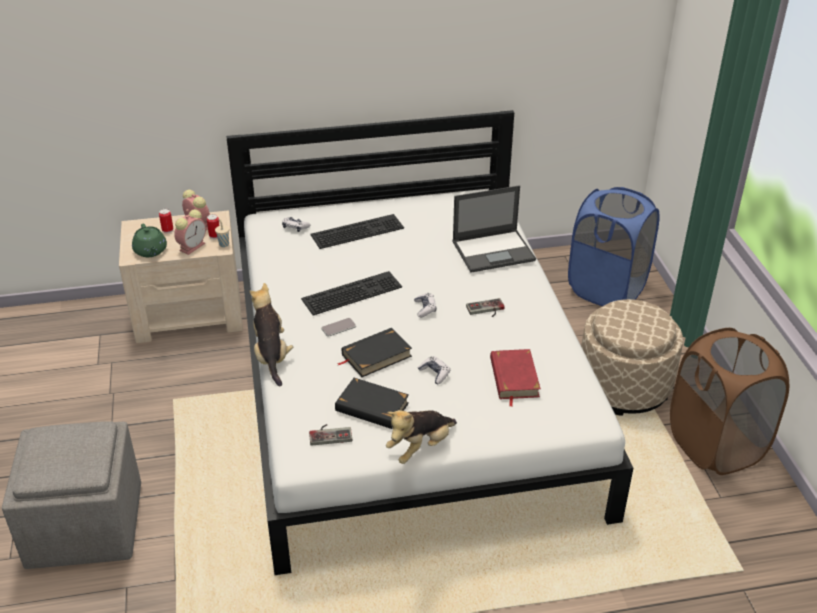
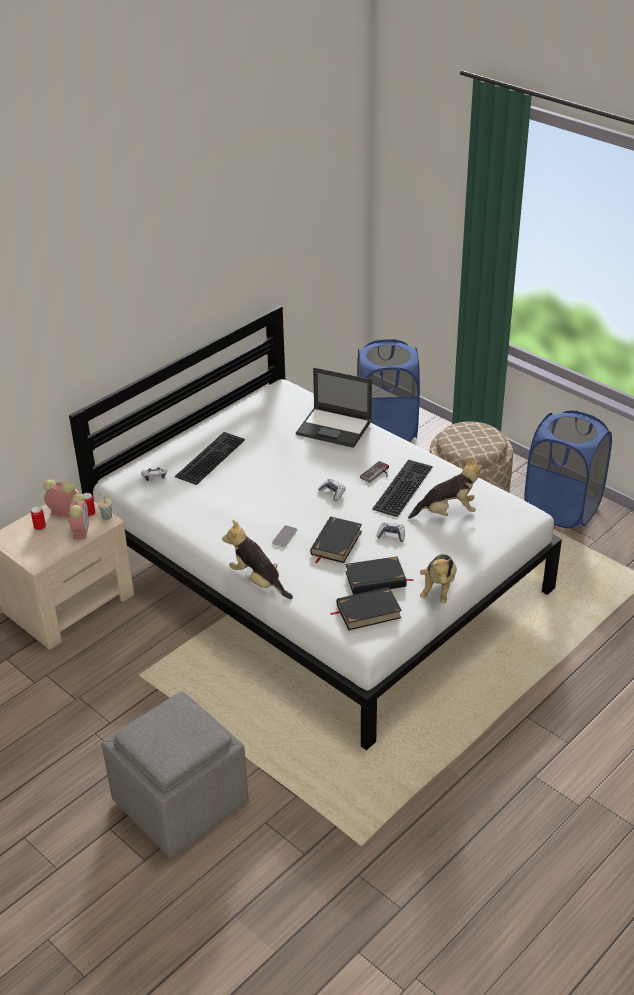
camera: 35 degrees left, 0 degrees up
green teapot [132,224,167,257] -> none
keyboard [301,271,402,316] -> keyboard moved to [372,460,433,517]
game controller [309,424,352,446] -> black book [330,587,402,630]
laptop [452,185,536,273] -> laptop turned 75 degrees clockwise [296,367,372,448]
red book [490,349,541,407] -> plush toy [408,457,483,519]
brown laundry basket [670,328,789,475] -> blue laundry basket [524,410,612,529]

